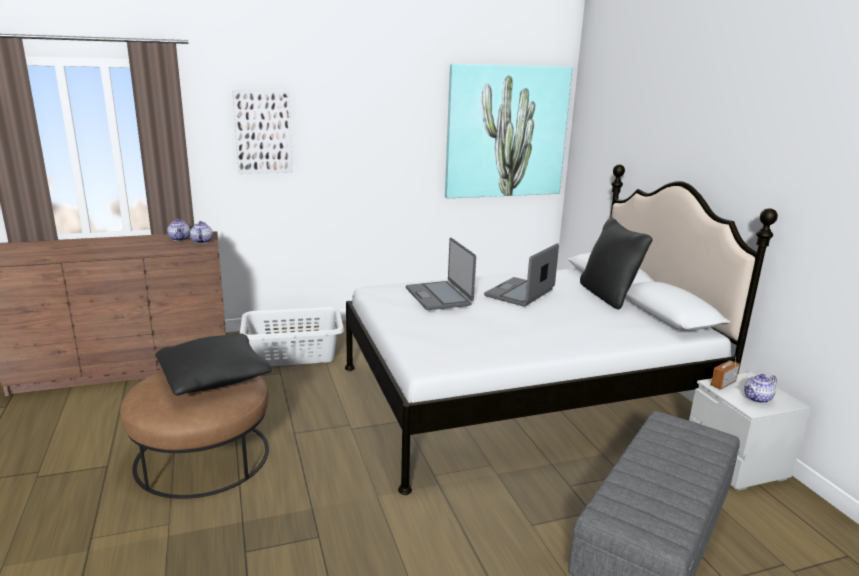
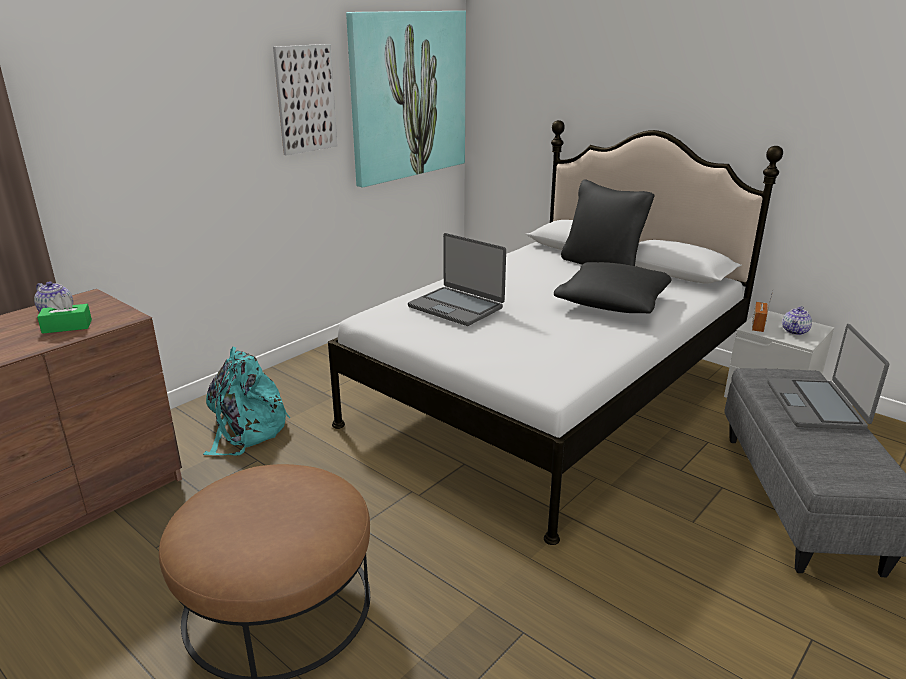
camera: 30 degrees left, 5 degrees up
black pillow [155,333,272,396] -> black pillow moved to [554,262,672,313]
teapot [190,221,213,244] -> none
picture [232,90,293,174] -> picture moved to [273,44,338,156]
grey laundry basket [240,307,344,366] -> turquoise backpack [203,346,290,456]
laptop [484,243,559,307] -> laptop moved to [767,324,889,430]
none -> green tissue box [37,294,92,334]

